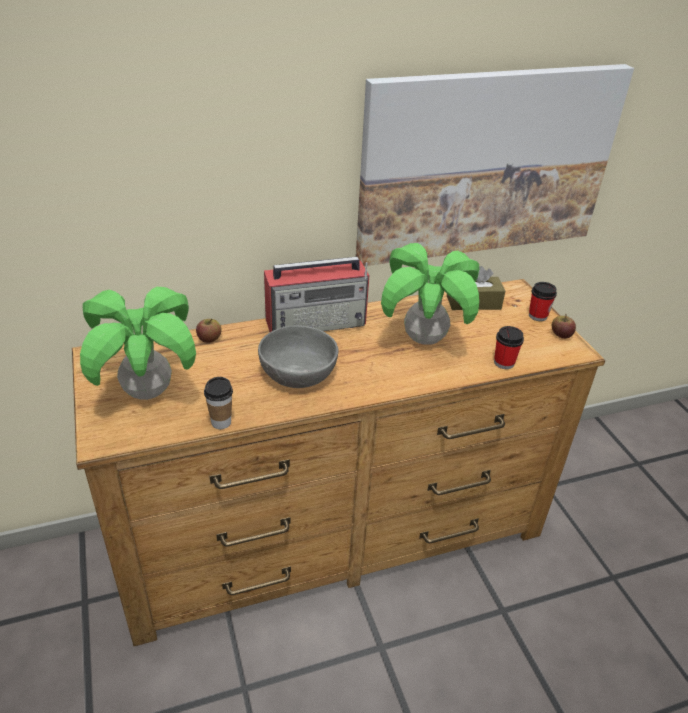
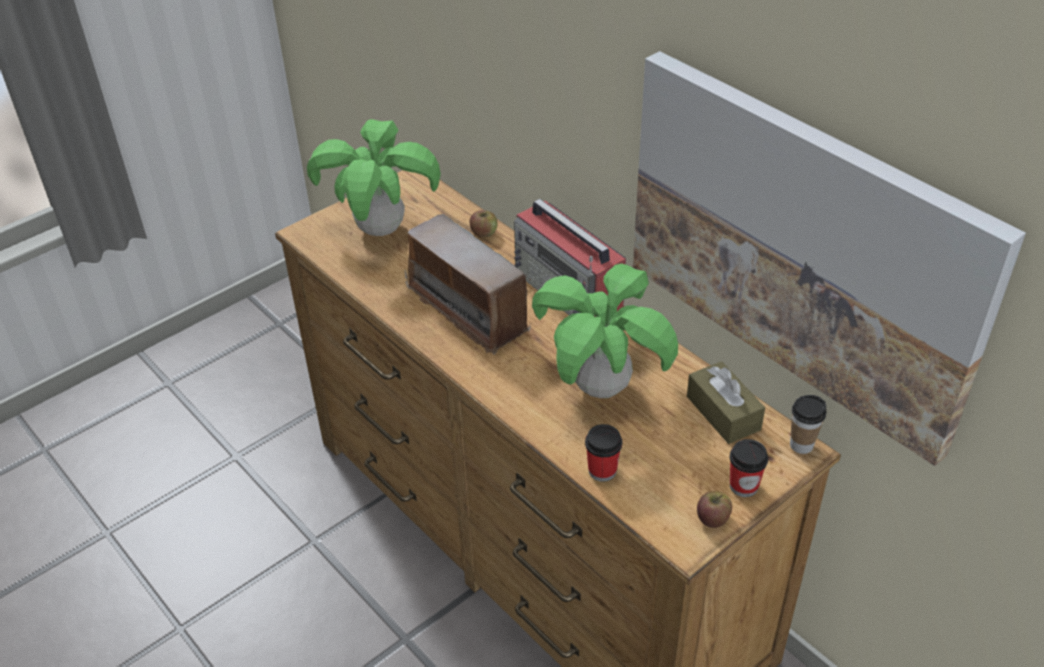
camera: 70 degrees right, 5 degrees up
cup [204,377,233,429] -> cup moved to [790,395,826,454]
grey bowl [258,325,339,388] -> radio [405,214,531,355]

